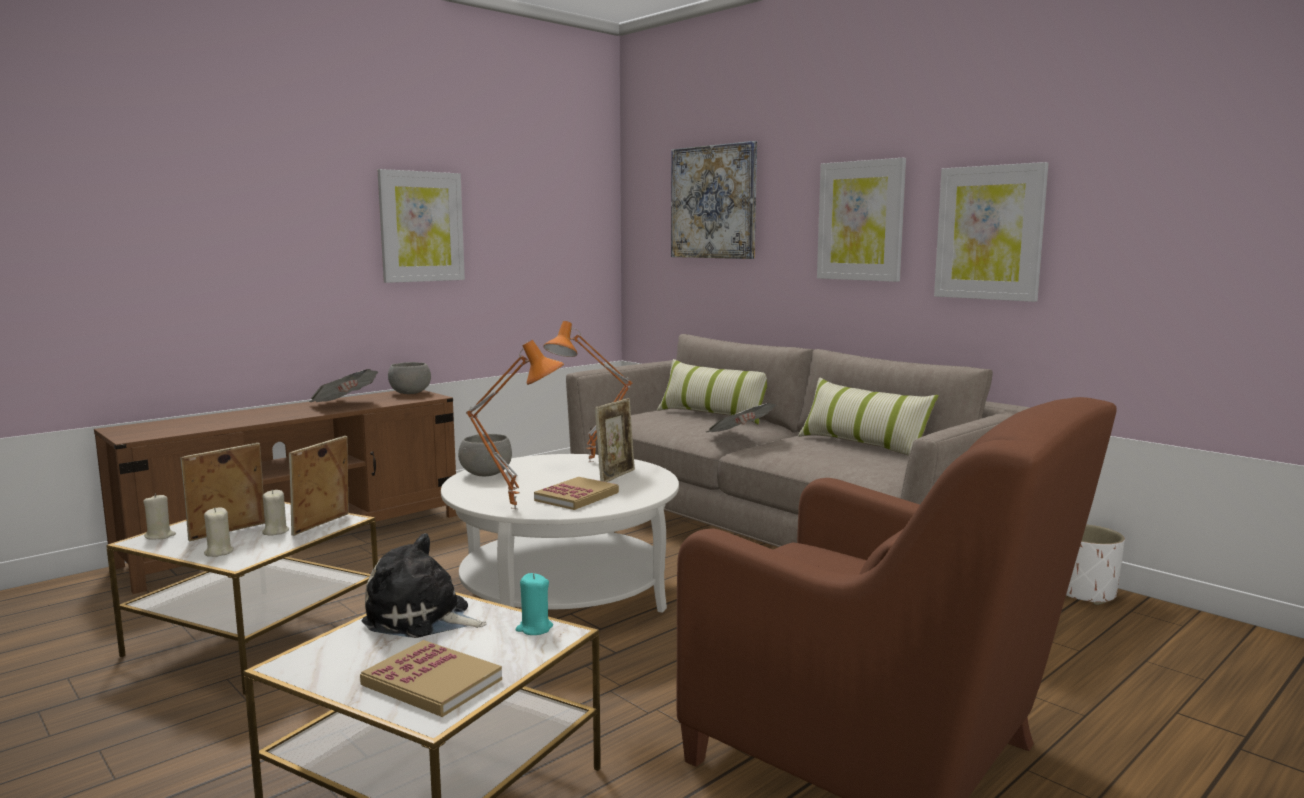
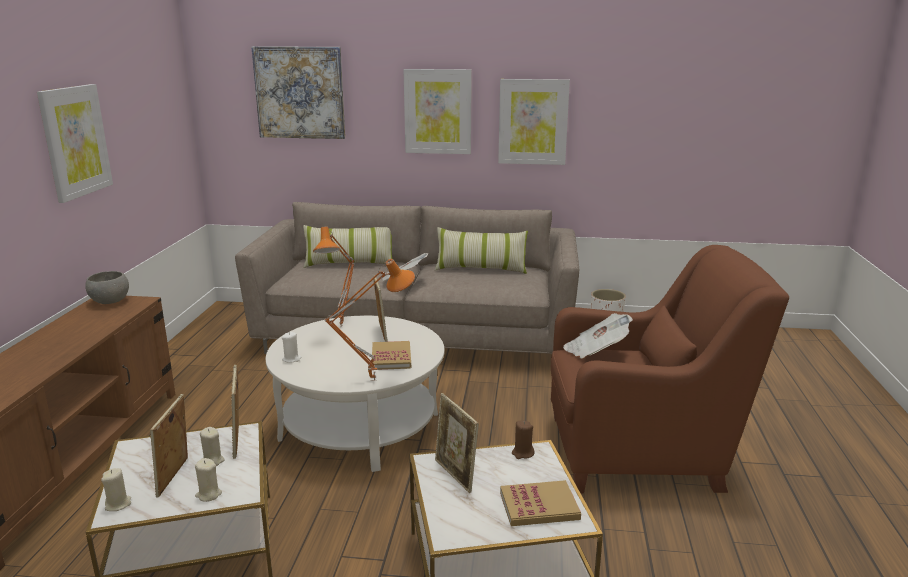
camera: 40 degrees left, 10 degrees up
newspaper [309,369,378,402] -> newspaper moved to [563,313,633,358]
plush toy [362,533,487,638] -> picture frame [435,393,479,493]
grey bowl [458,434,512,476] -> white candle [282,332,302,363]
turquoise candle [516,573,553,635] -> brown candle [512,420,535,459]

